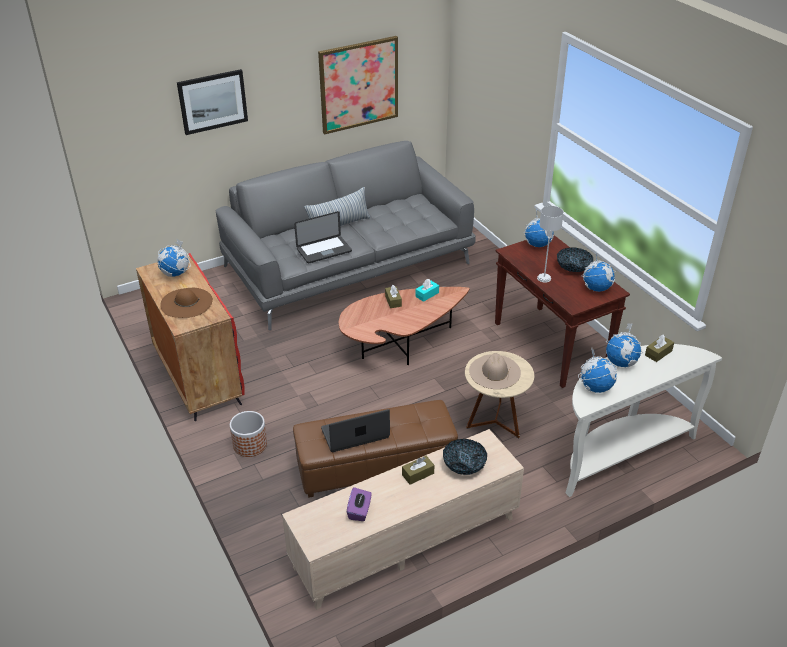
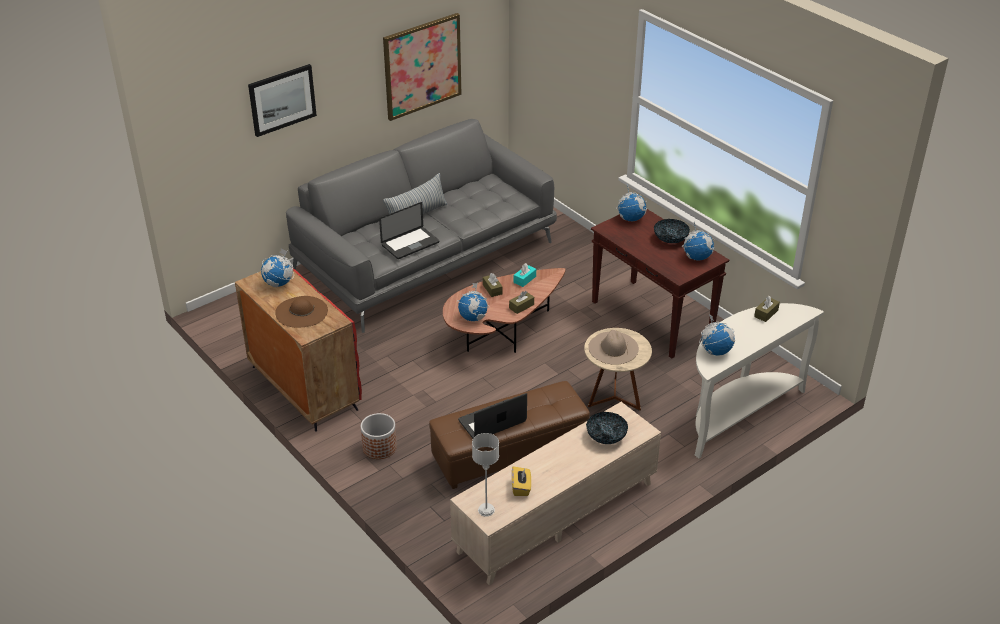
camera: 10 degrees left, 0 degrees up
purple tissue box [347,487,372,521] -> yellow tissue box [512,466,531,496]
brown tissue box [402,456,434,485] -> brown tissue box moved to [509,291,534,314]
grey table lamp [537,206,564,283] -> grey table lamp moved to [472,433,499,517]
globe [606,323,642,367] -> globe moved to [457,283,490,321]

